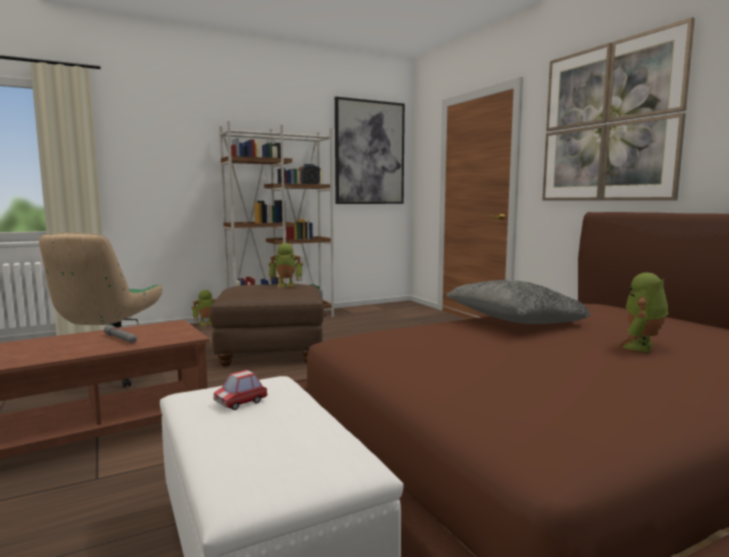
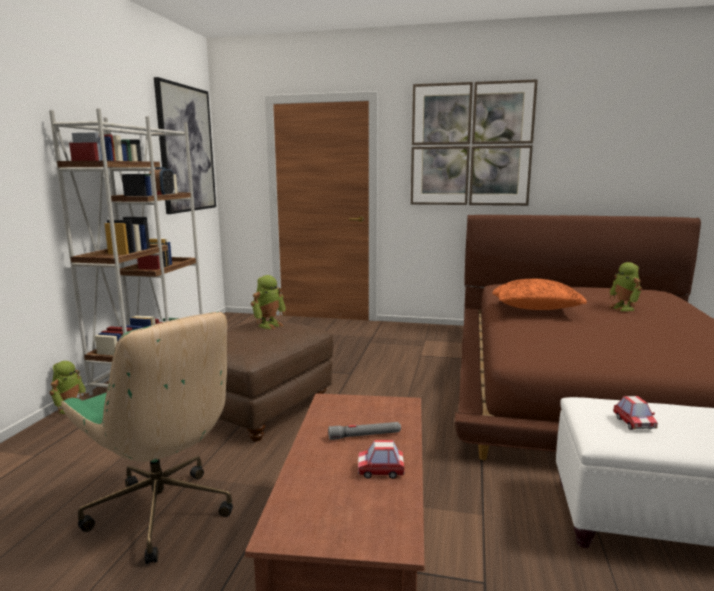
camera: 50 degrees left, 5 degrees up
grey pillow [446,280,591,324] -> orange pillow [493,278,587,310]
none -> toy car [358,440,405,479]

